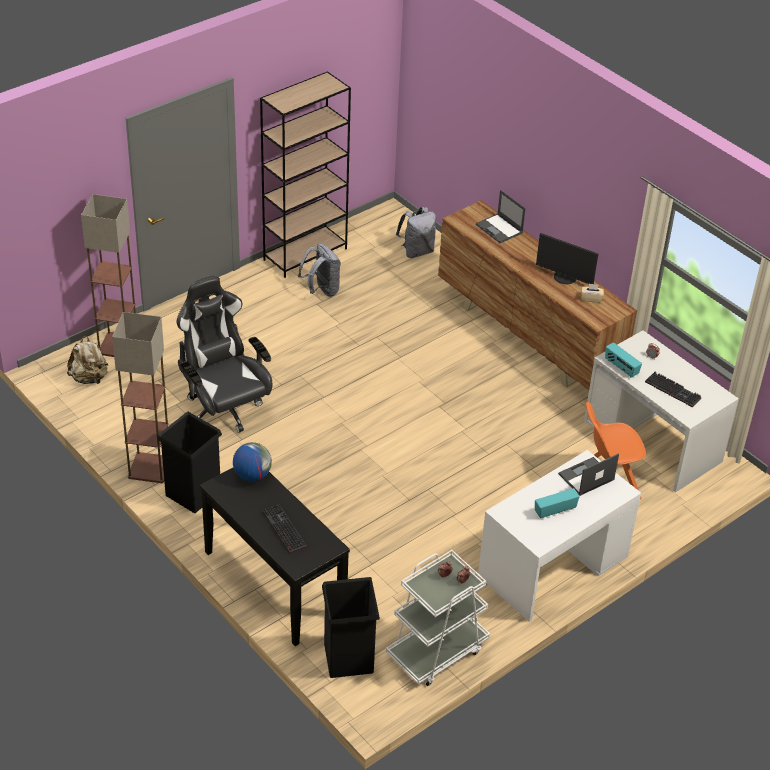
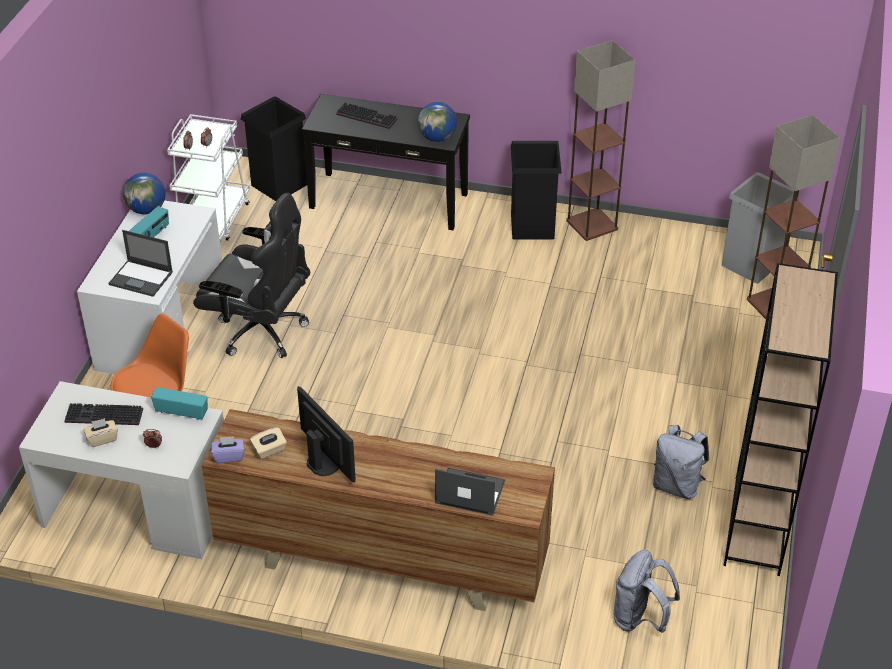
camera: 145 degrees right, 0 degrees up
beige backpack [67,336,108,384] -> grey trash can [722,172,794,284]
black office chair [177,276,272,433] -> black office chair moved to [193,193,310,358]
monitor [536,233,598,284] -> monitor turned 60 degrees clockwise [297,386,356,483]
laptop [558,453,619,496] -> laptop turned 90 degrees clockwise [108,230,173,297]
none -> beige tissue box [84,418,118,447]
none -> globe [123,173,166,215]
none -> purple tissue box [212,436,245,463]

